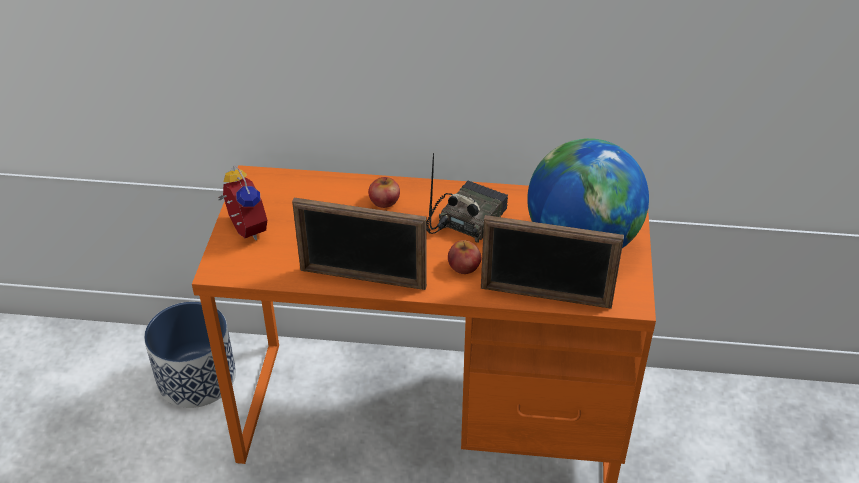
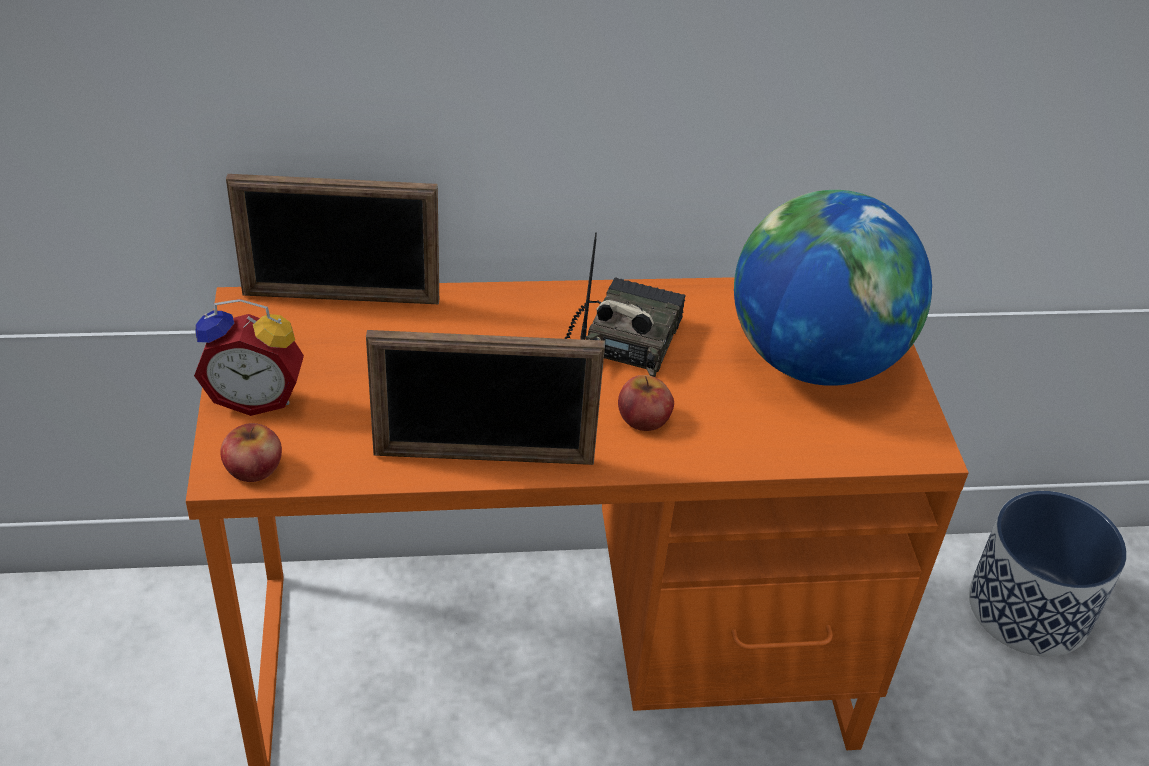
camera: 15 degrees left, 0 degrees up
planter [144,302,236,408] -> planter moved to [969,491,1127,657]
alarm clock [218,165,267,240] -> alarm clock turned 135 degrees clockwise [194,299,304,416]
apple [368,177,400,208] -> apple moved to [220,423,282,482]
picture frame [481,215,624,309] -> picture frame moved to [226,174,439,304]

